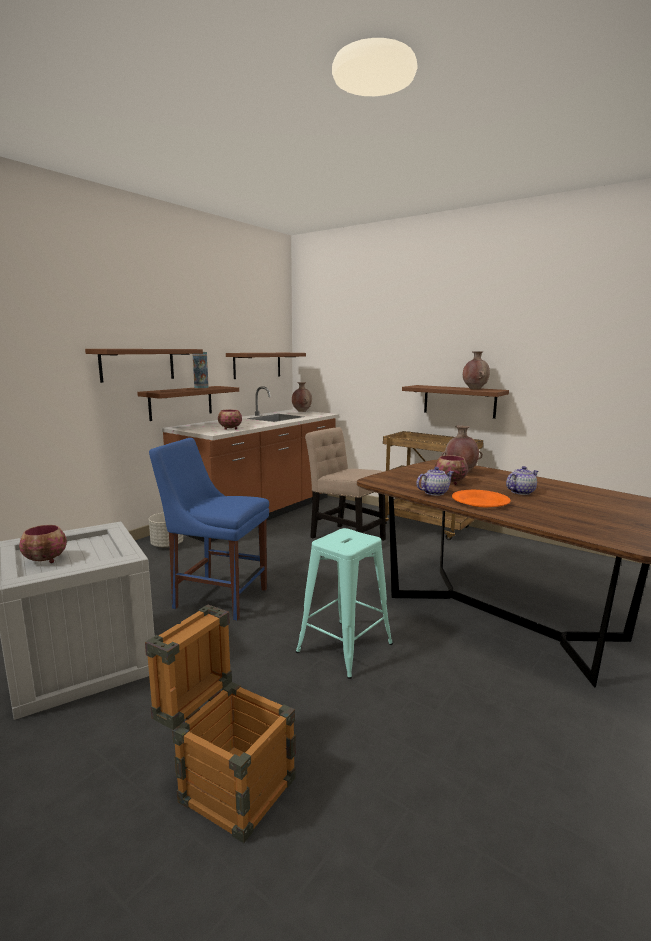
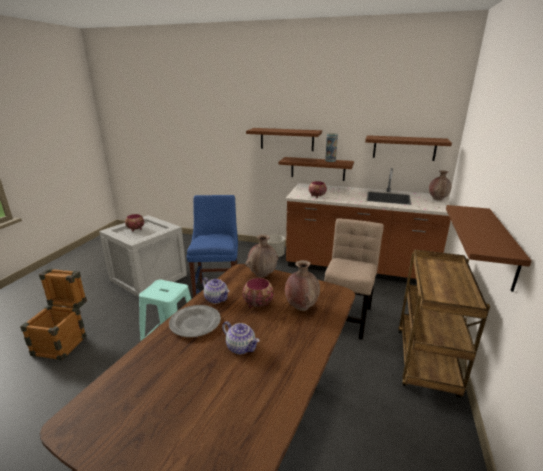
camera: 70 degrees right, 10 degrees up
orange plate [452,490,510,507] -> grey plate [169,305,221,337]
brown vase [463,351,490,389] -> brown vase moved to [245,234,279,277]

